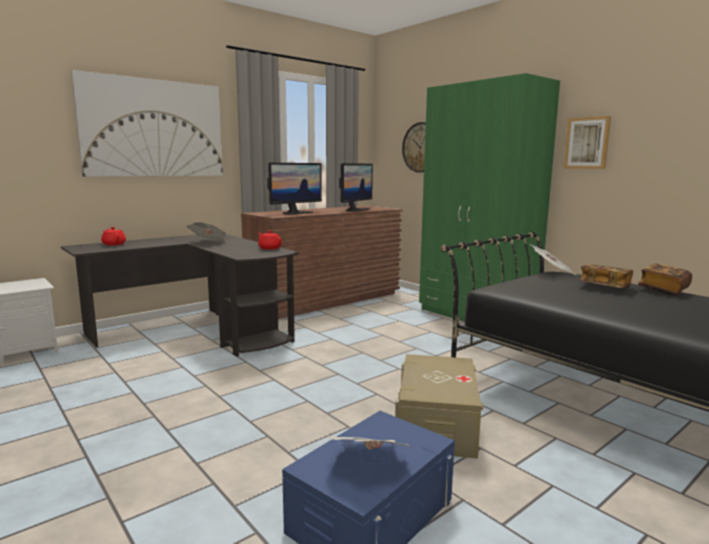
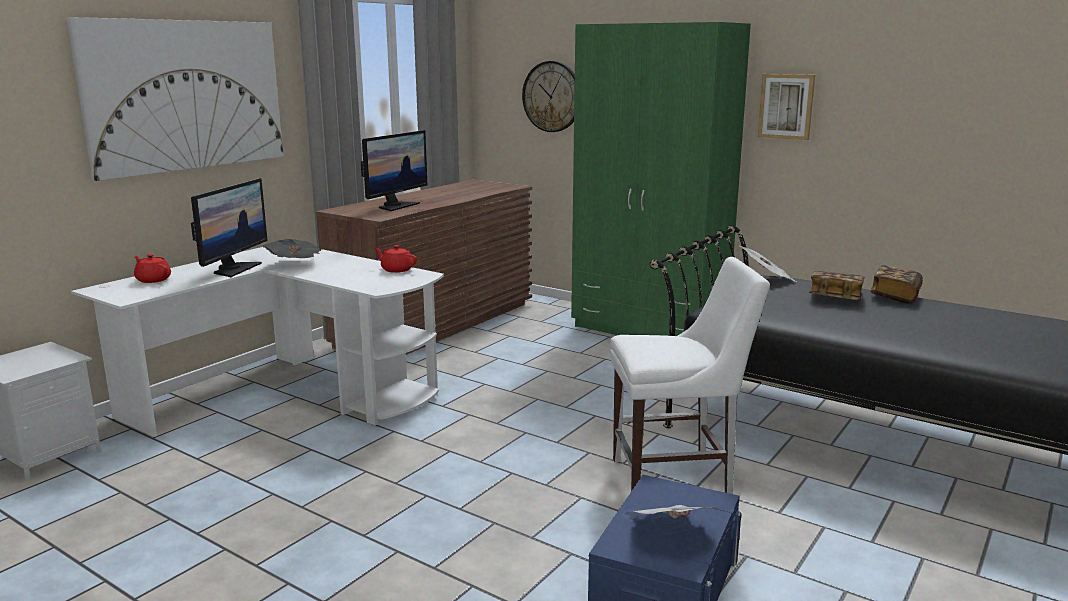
camera: 15 degrees left, 5 degrees up
black desk [61,234,299,357] -> white desk [71,247,444,437]
monitor [339,163,373,212] -> monitor moved to [191,178,268,277]
beige storage box [395,354,483,459] -> white chair [610,257,770,494]

